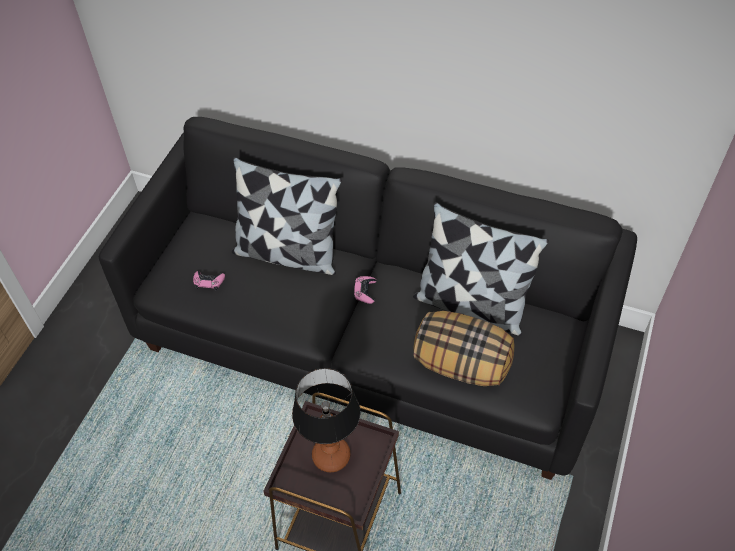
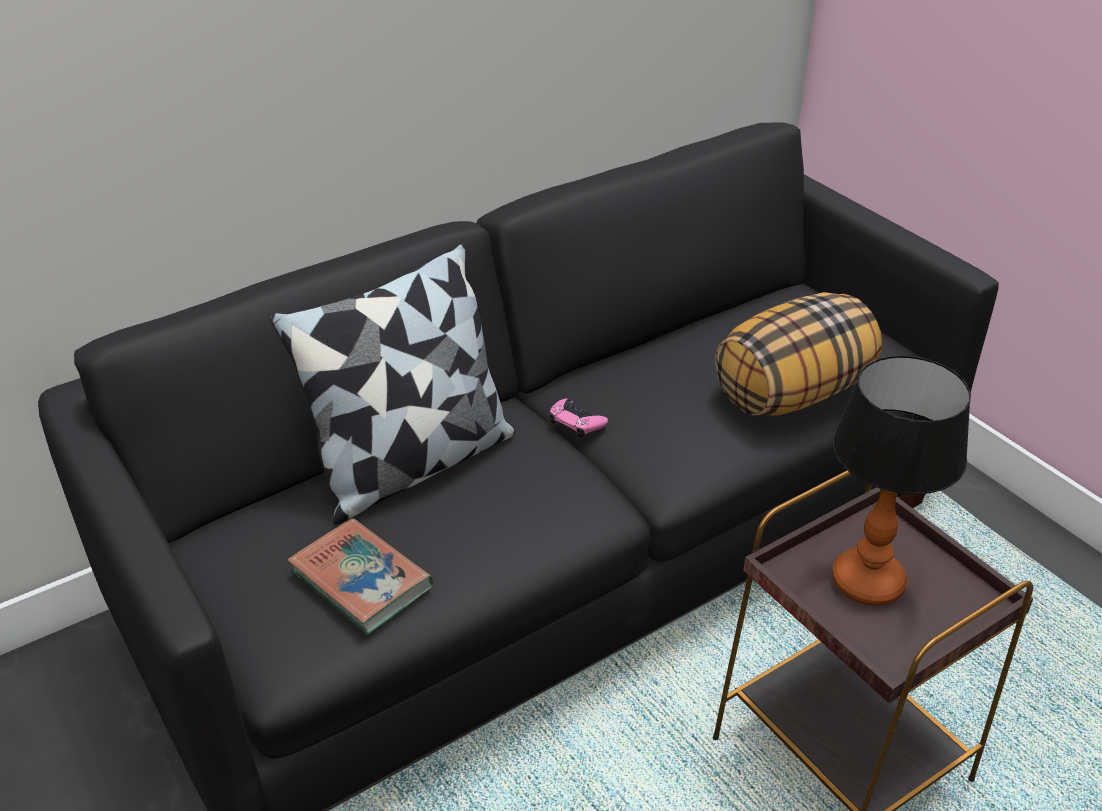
camera: 55 degrees left, 15 degrees down
pink game controller [193,271,225,291] -> book [288,518,433,635]
pillow [413,202,549,336] -> none

